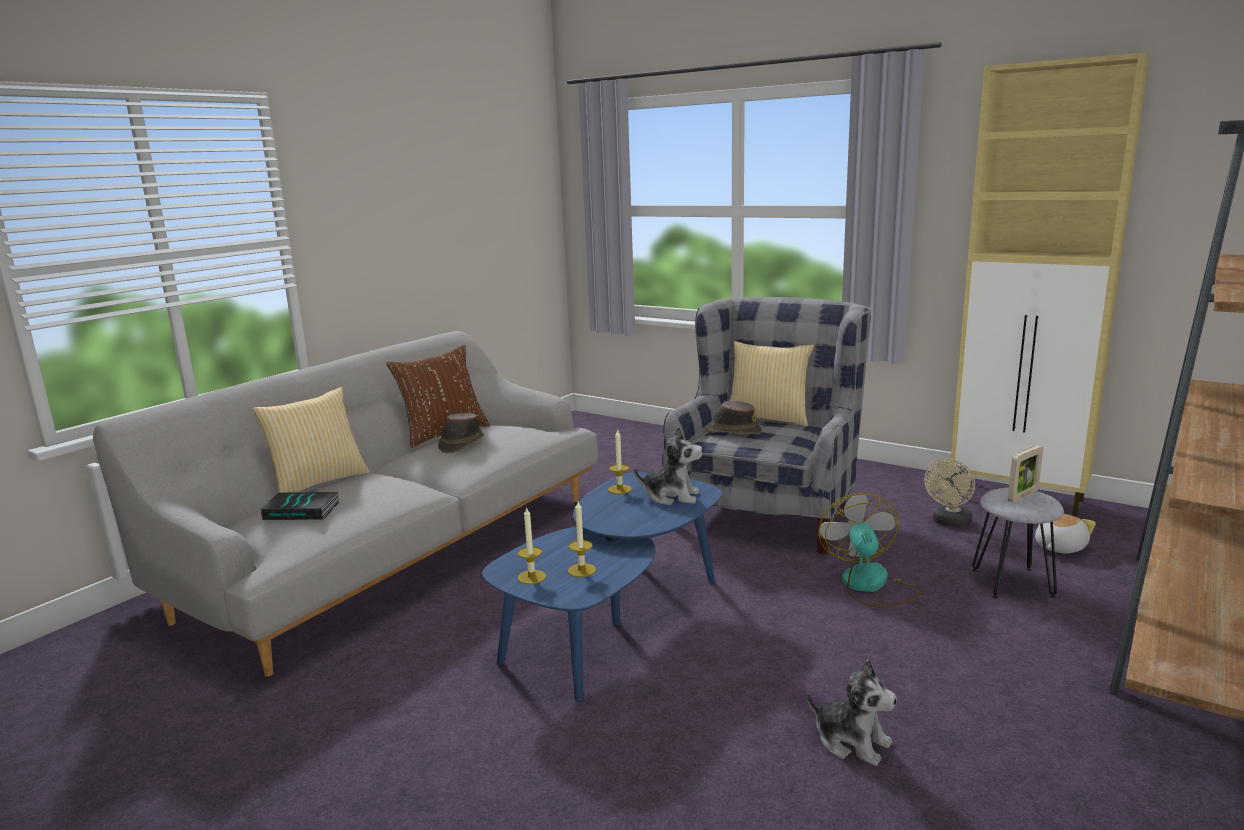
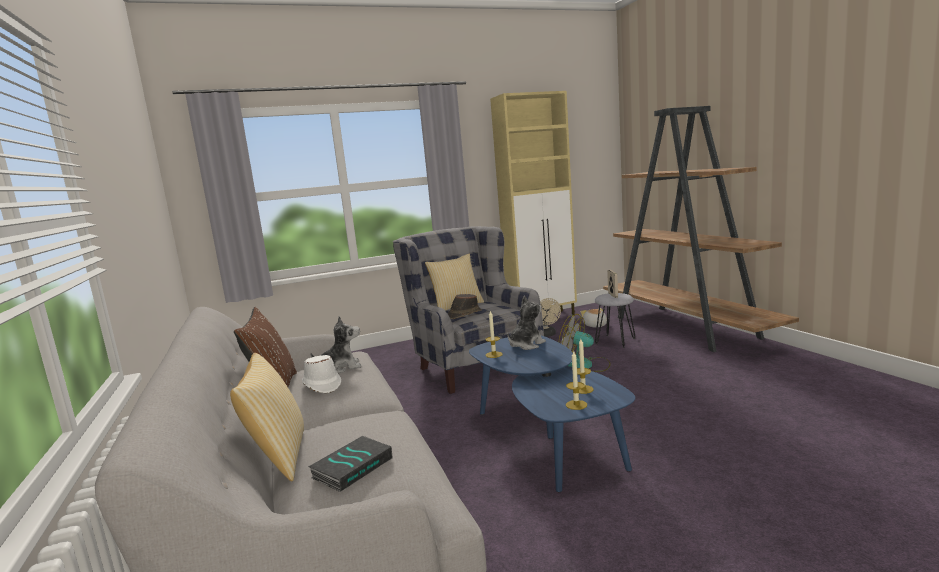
camera: 55 degrees left, 5 degrees down
brown hat [438,413,484,453] -> white hat [302,355,341,393]
plush toy [807,659,897,766] -> plush toy moved to [310,316,361,373]

